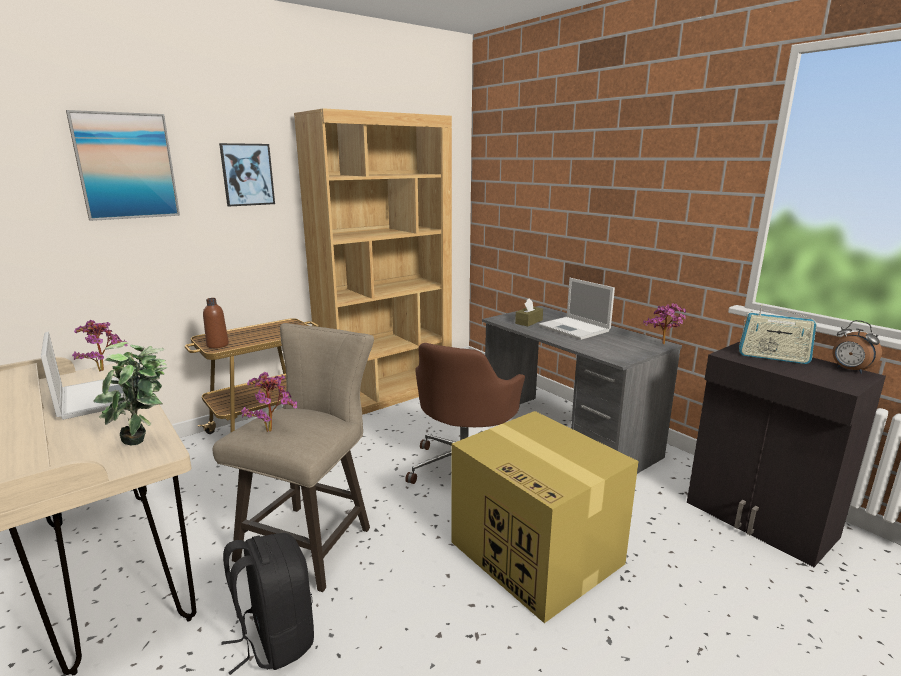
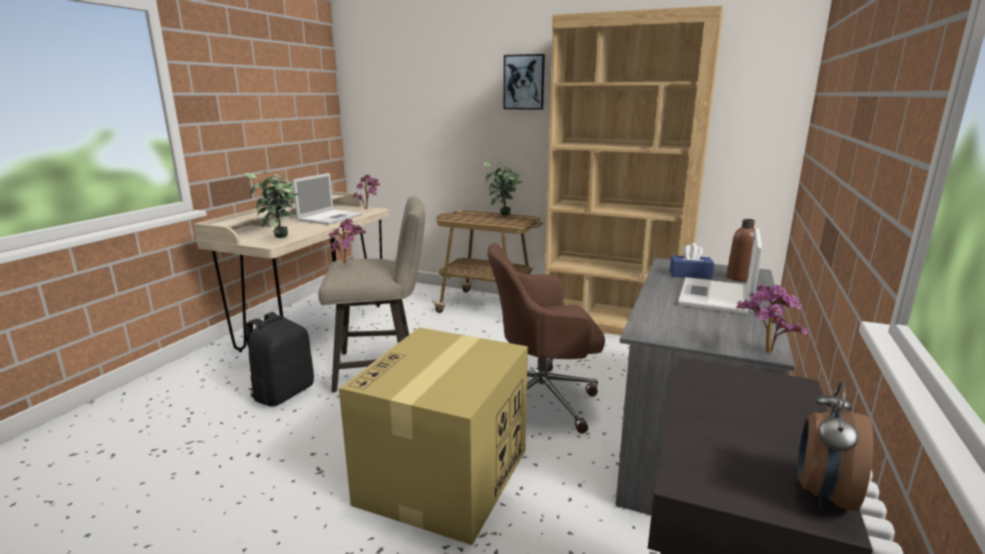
camera: 60 degrees right, 0 degrees up
picture [66,110,180,221] -> none
brown bottle [203,298,229,348] -> brown bottle moved to [726,219,755,282]
brown tissue box [515,298,543,326] -> blue tissue box [670,243,714,279]
radio [739,305,817,364] -> none
none -> potted plant [483,162,522,216]

